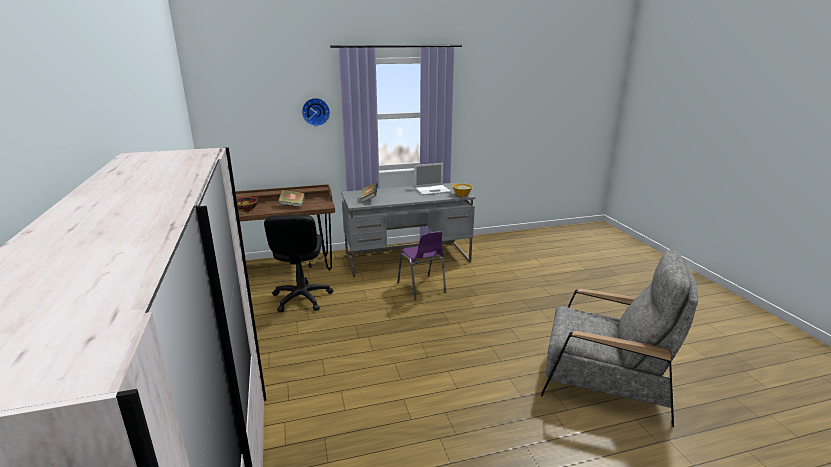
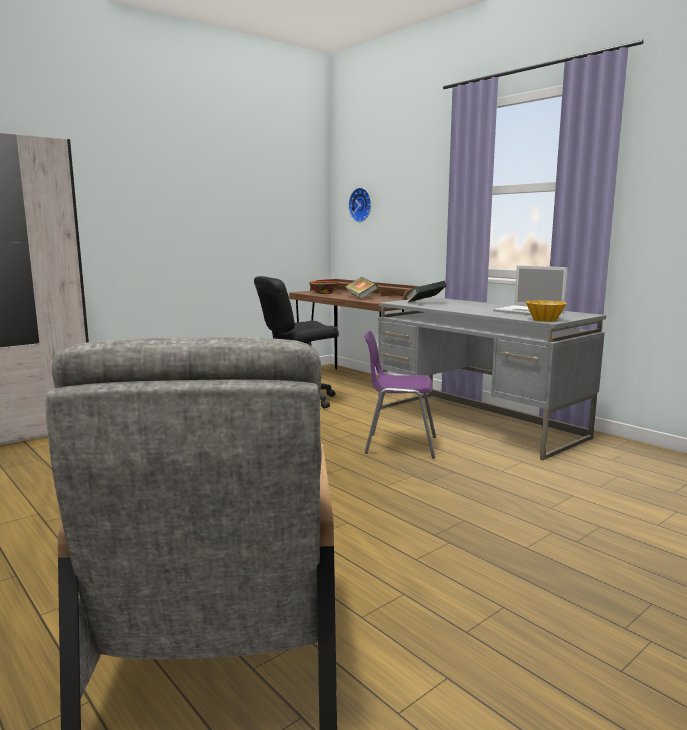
camera: 65 degrees right, 10 degrees down
wall clock [302,98,330,126] -> wall clock moved to [348,188,371,222]
purple chair [397,231,446,300] -> purple chair turned 60 degrees clockwise [365,331,436,458]

